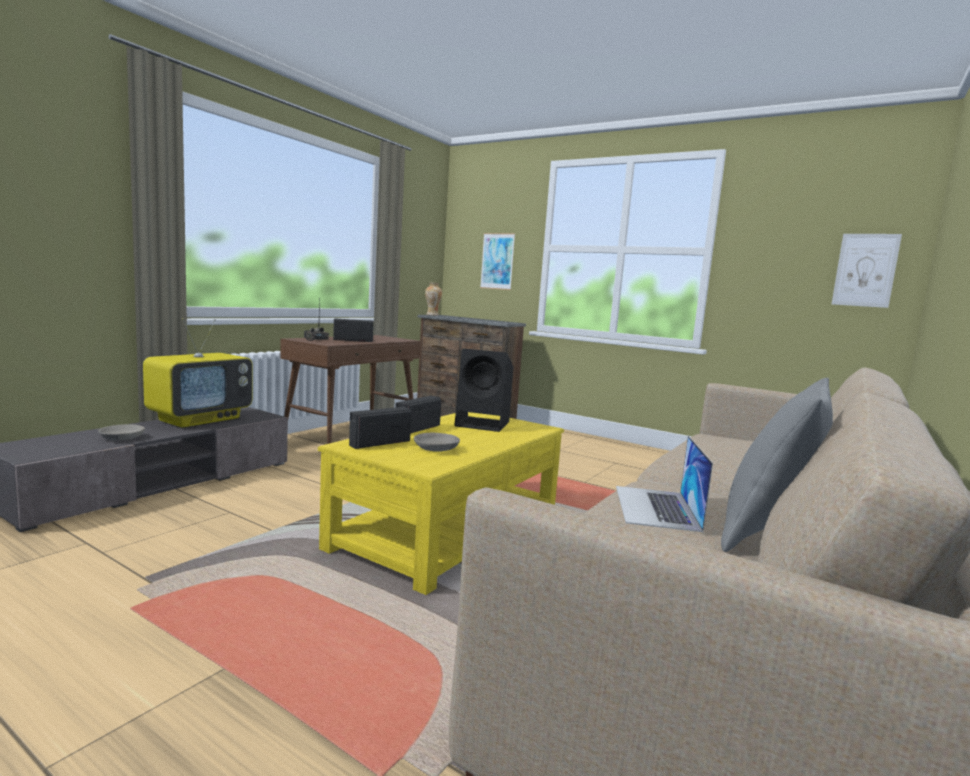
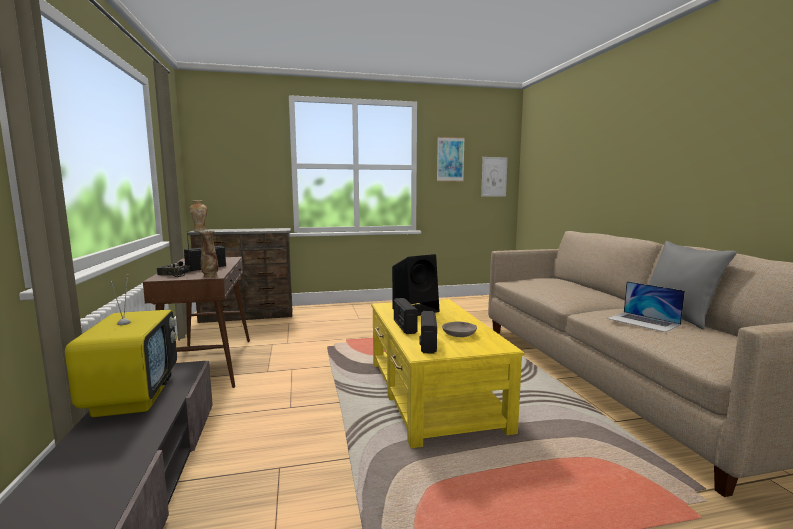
camera: 45 degrees left, 0 degrees up
grey bowl [98,424,145,441] -> none
picture [480,233,515,290] -> picture moved to [437,137,465,181]
none -> vase [198,230,218,278]

